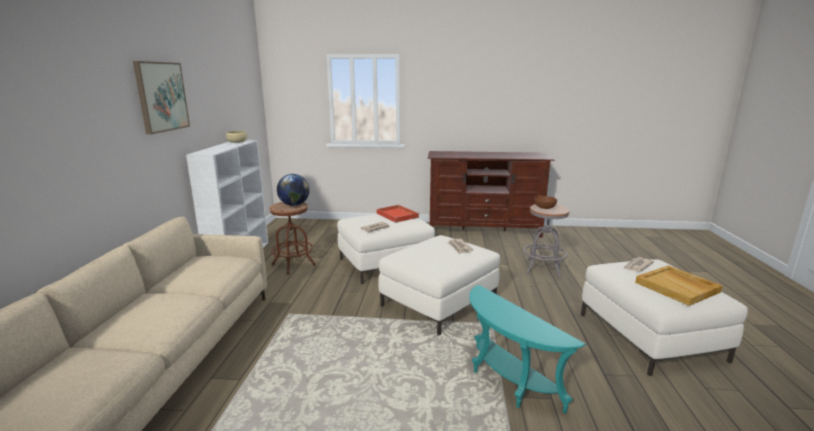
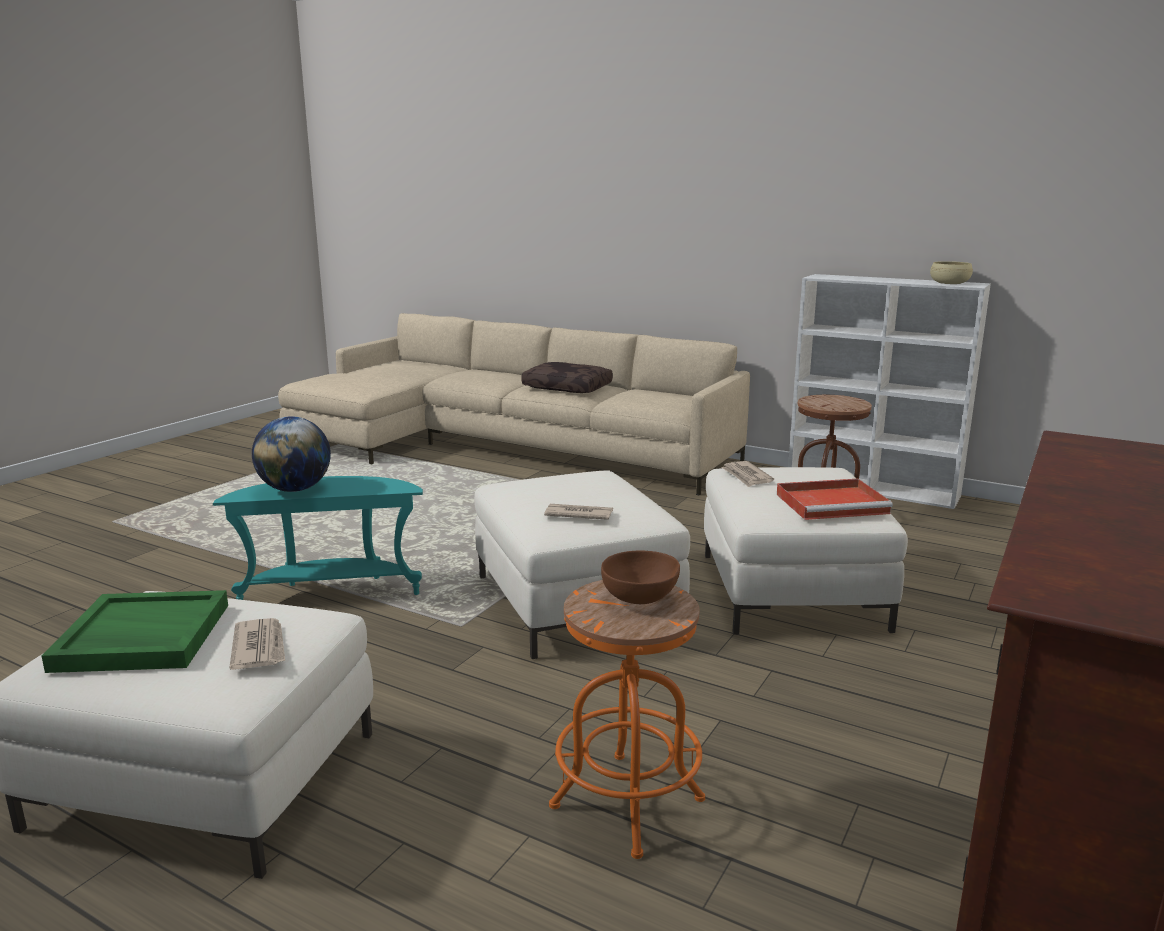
camera: 115 degrees right, 0 degrees up
picture [133,61,190,134] -> none
globe [277,174,310,206] -> globe moved to [252,416,331,492]
grey stool [523,204,570,278] -> orange stool [549,580,705,859]
beige tray [635,266,722,306] -> green tray [42,590,228,673]
none -> brown pillow [521,362,613,393]

